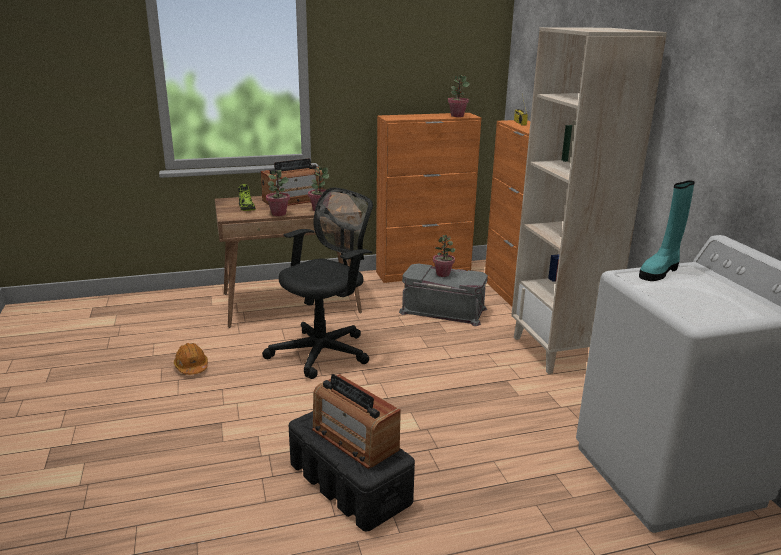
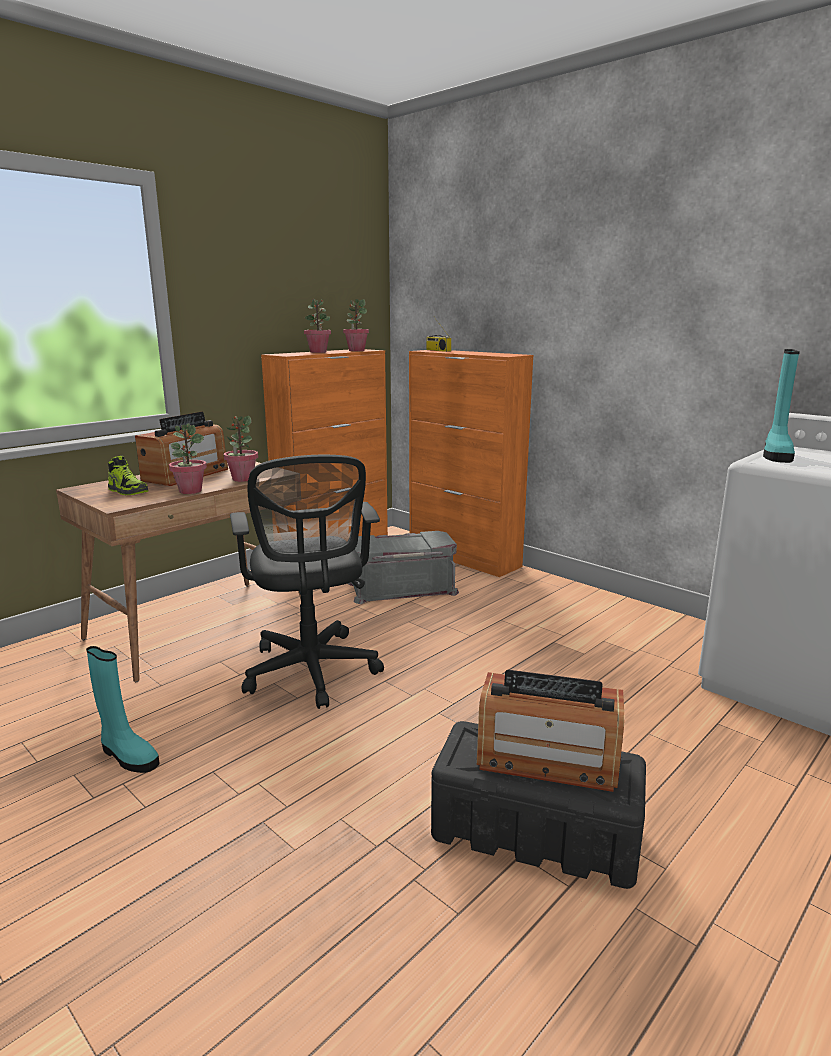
camera: 30 degrees left, 5 degrees down
orange hard hat [174,343,208,375] -> turquoise boot [86,646,159,773]
black office chair [262,188,373,379] -> black office chair turned 150 degrees clockwise [230,455,384,709]
potted plant [433,235,456,277] -> potted plant moved to [304,299,331,353]
beige bookcase [511,27,667,374] -> none

